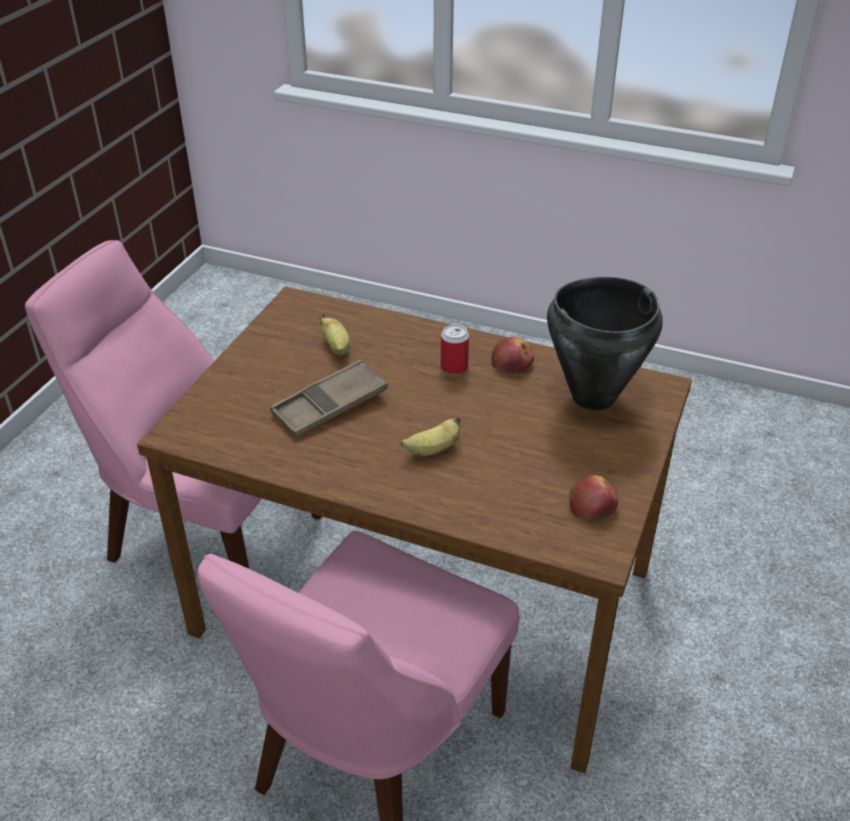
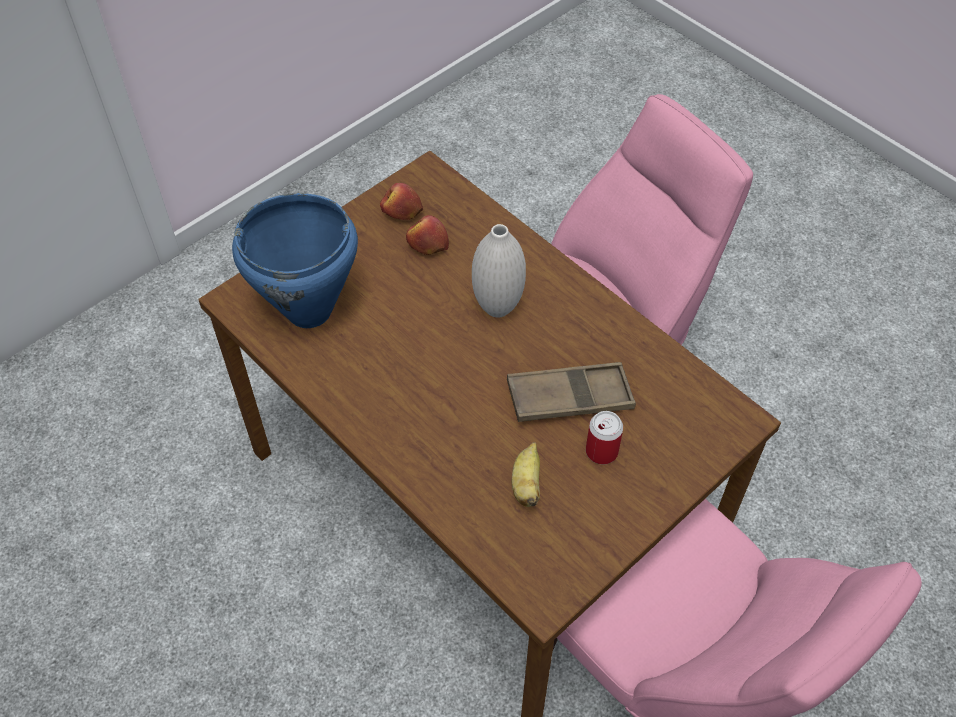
camera: 155 degrees left, 15 degrees up
banana [401,416,461,456] -> white vase [472,224,526,318]
can [441,324,469,375] -> can moved to [586,411,623,464]
apple [491,337,534,374] -> apple moved to [406,215,449,255]
black cooking pot [547,277,663,411] -> blue cooking pot [232,193,358,328]

